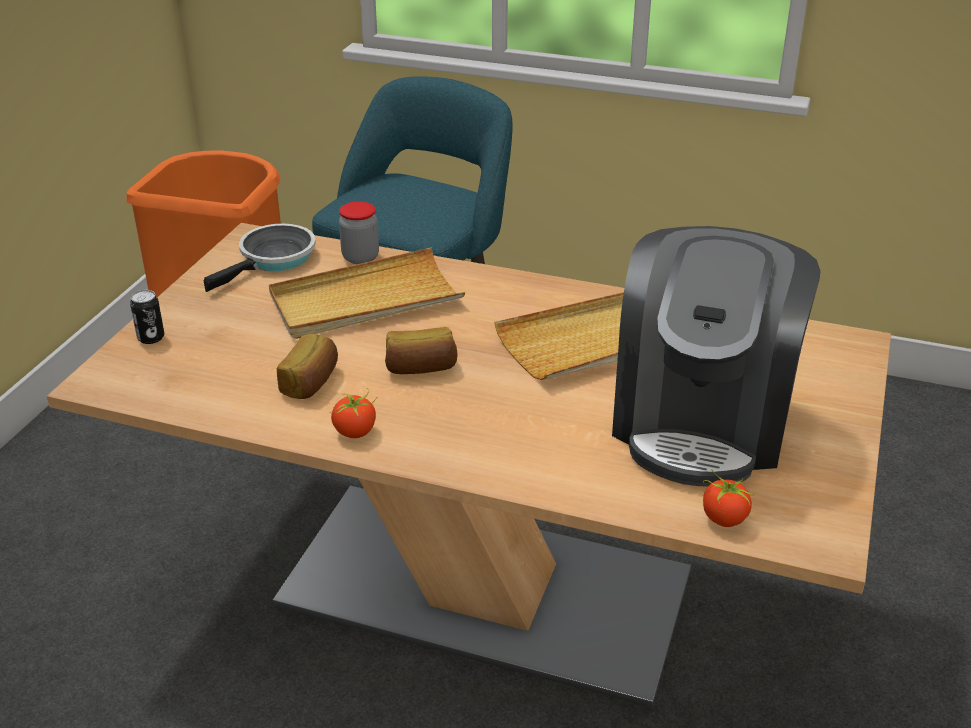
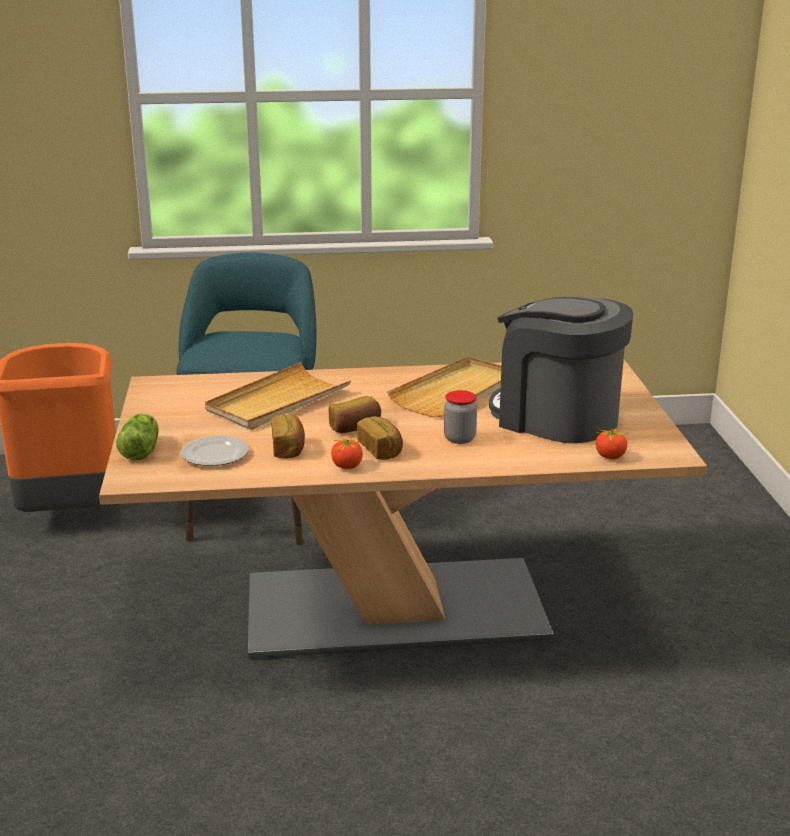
camera: 25 degrees left, 10 degrees down
can [130,290,164,344] -> lettuce [116,413,159,460]
frying pan [204,224,316,292] -> none
jar [339,201,379,264] -> jar moved to [444,390,477,444]
coffee machine [612,226,821,487] -> coffee machine turned 135 degrees clockwise [489,296,633,443]
none -> plate [181,435,249,466]
none -> bread [357,416,403,460]

